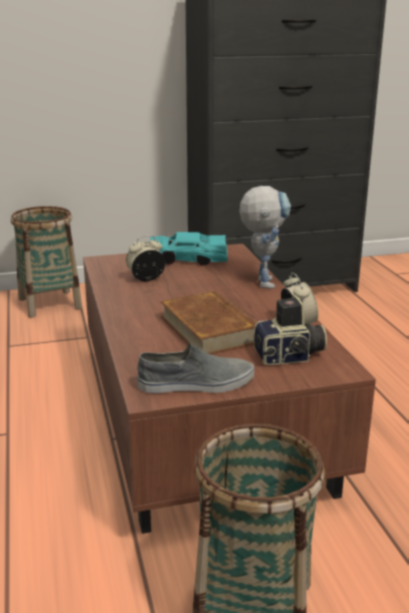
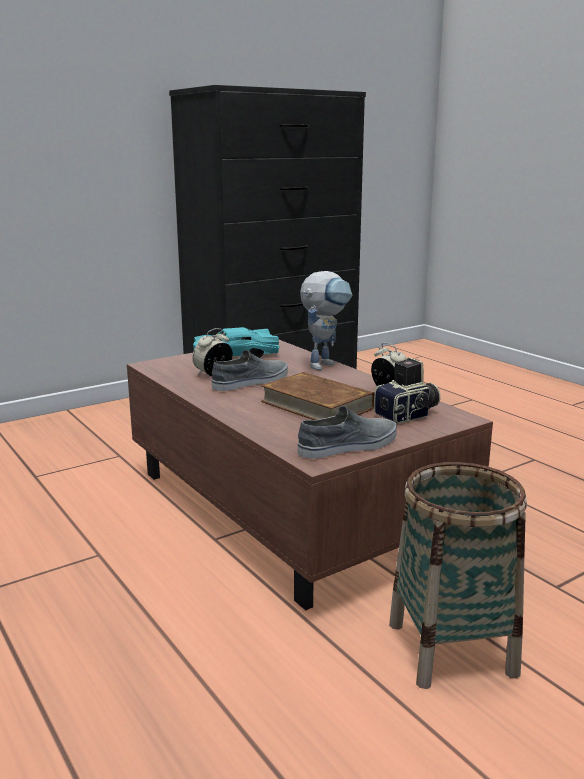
camera: 20 degrees left, 5 degrees down
basket [11,206,82,318] -> none
toy robot [239,186,291,289] -> toy robot turned 60 degrees clockwise [300,271,352,370]
none -> grey shoe [212,350,288,391]

